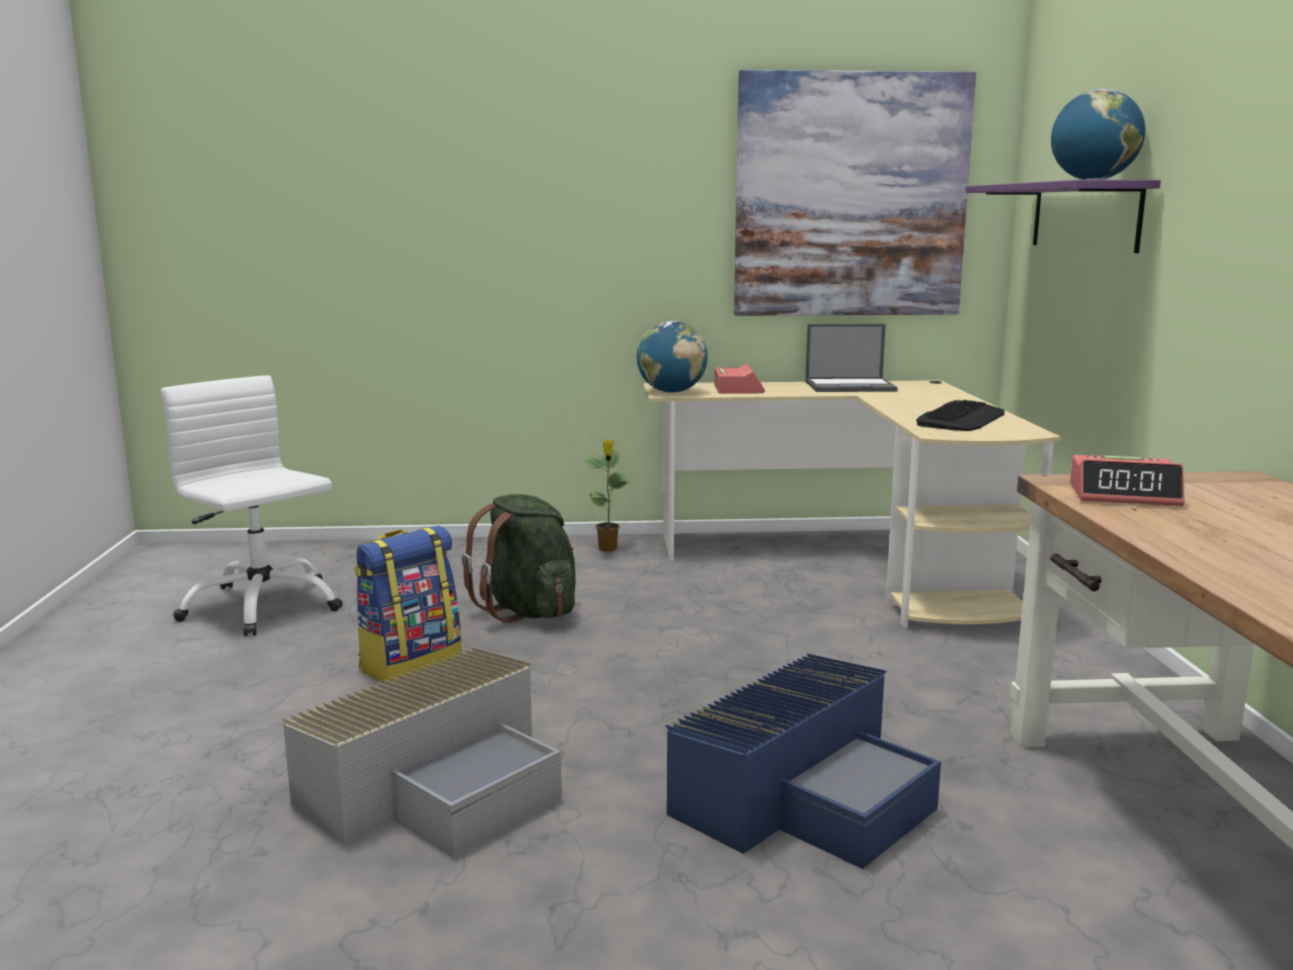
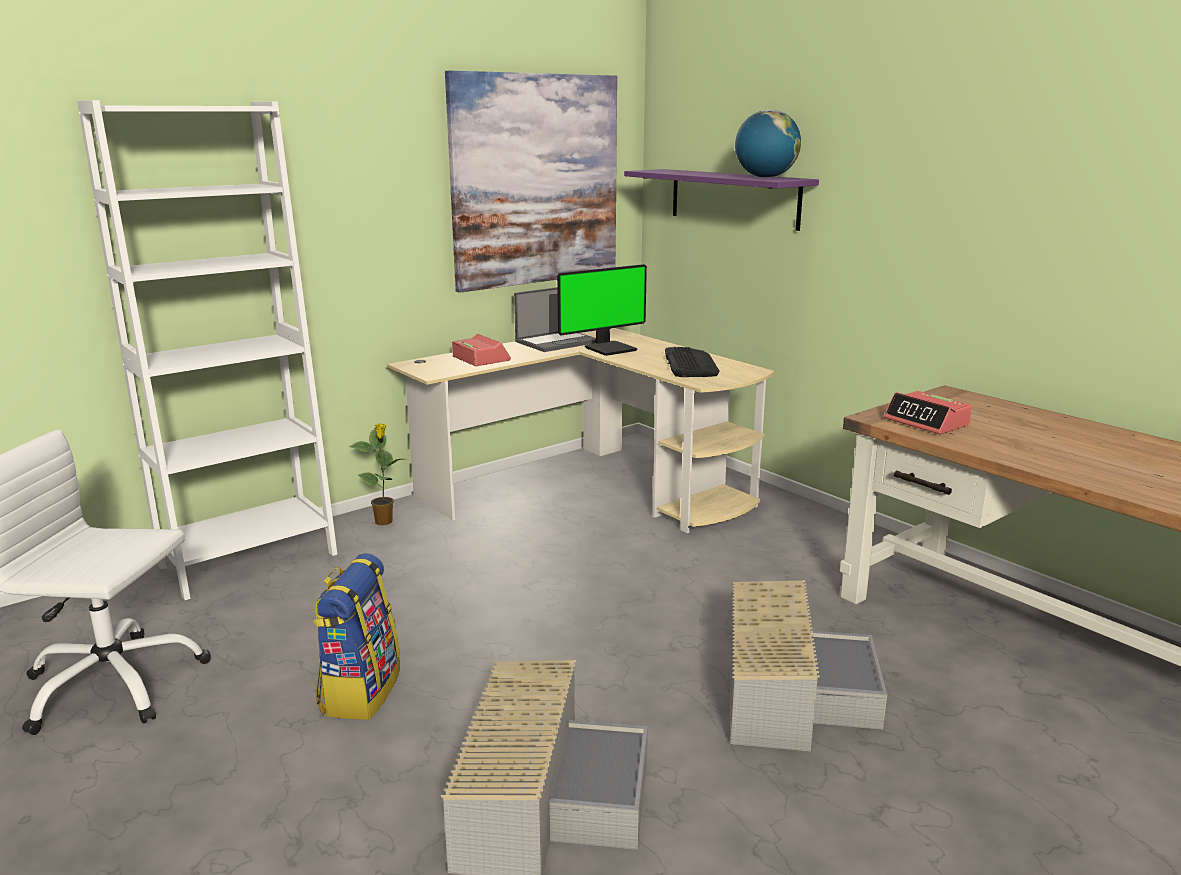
camera: 35 degrees left, 5 degrees up
green backpack [462,494,576,623] -> none
globe [637,321,708,393] -> none
blue storage box [666,654,941,869] -> grey storage box [730,580,887,751]
alarm clock [1070,455,1184,506] -> alarm clock turned 75 degrees clockwise [884,391,972,435]
none -> white bookcase [77,100,337,600]
none -> monitor [557,264,647,356]

